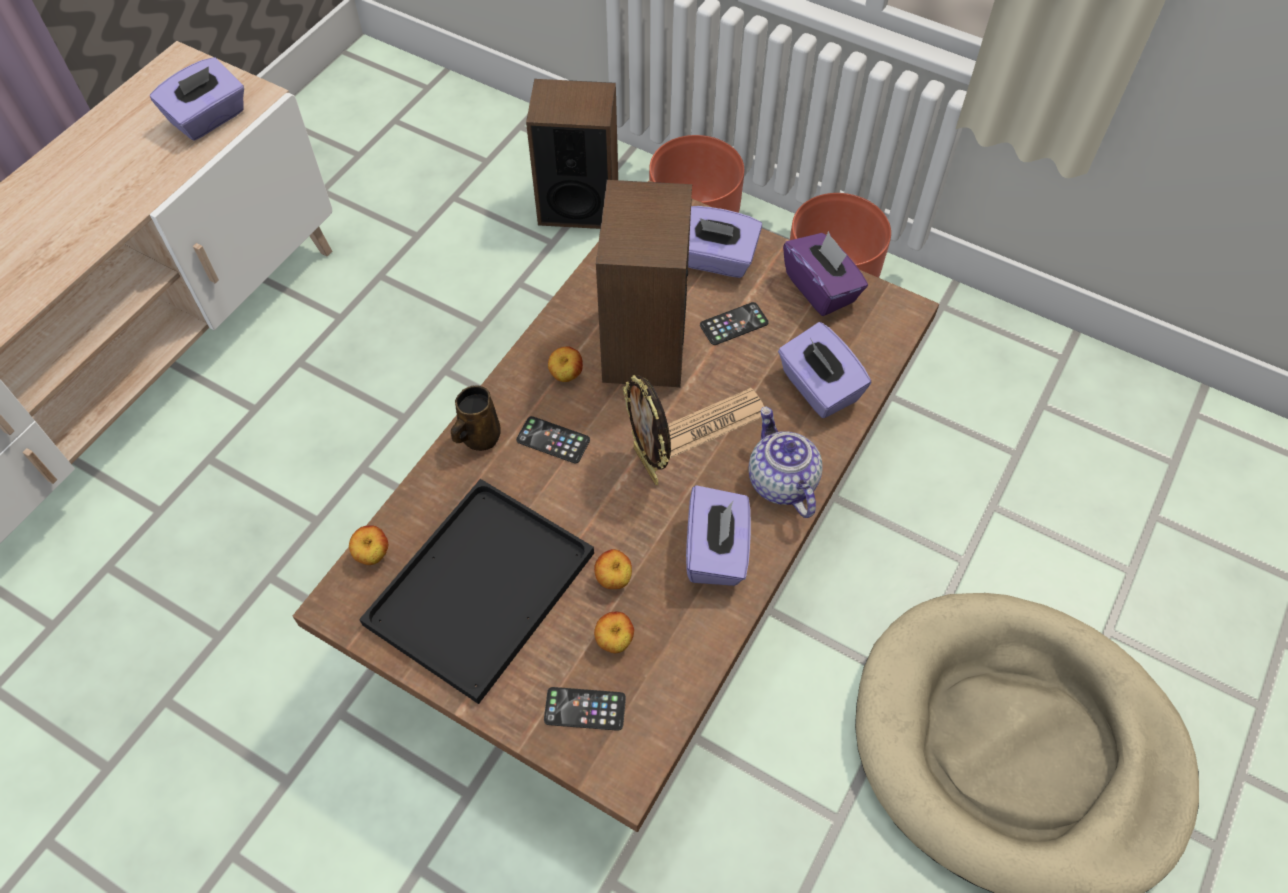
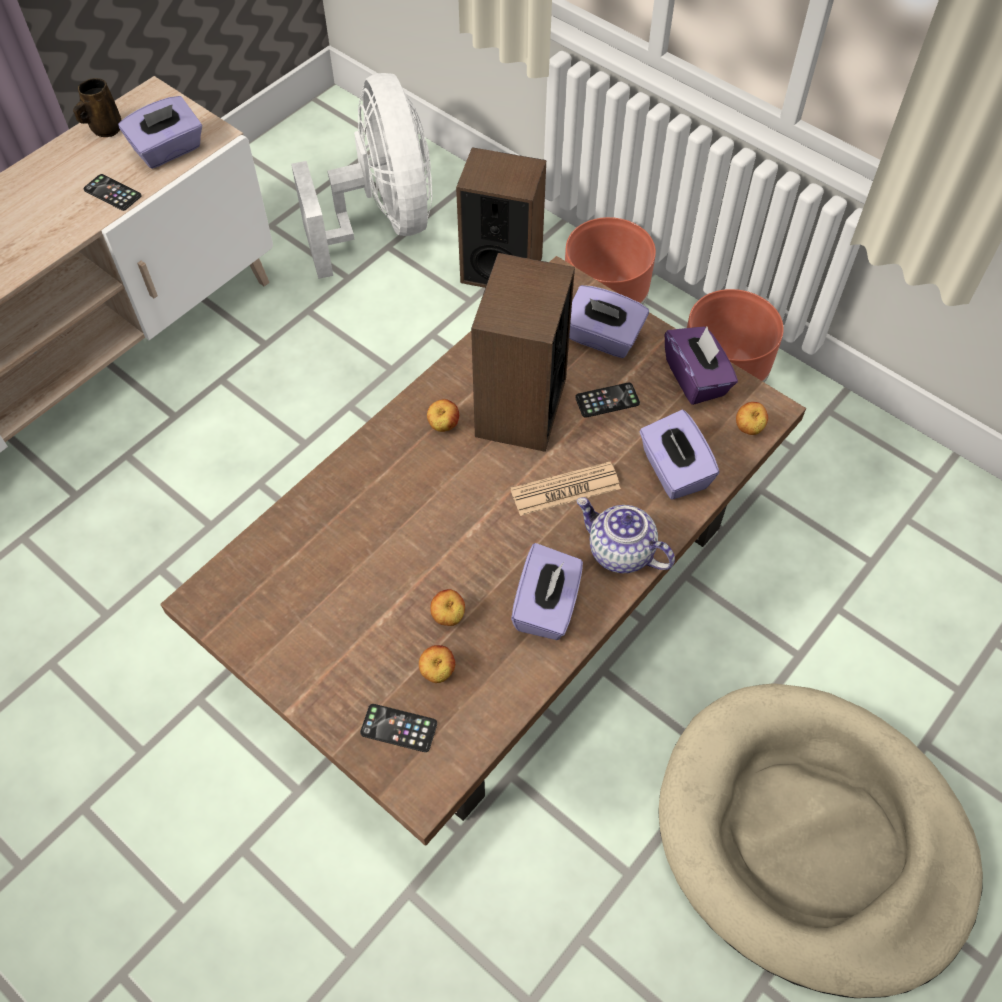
camera: 10 degrees right, 0 degrees up
apple [349,525,388,565] -> apple moved to [736,402,768,435]
black tray [359,479,594,704] -> none
brown mug [451,385,501,451] -> brown mug moved to [73,78,121,137]
phone [516,416,590,463] -> phone moved to [83,174,141,211]
picture frame [623,375,671,485] -> none
teapot [748,407,822,518] -> teapot turned 45 degrees counterclockwise [576,497,675,573]
none -> white fan [291,73,432,279]

